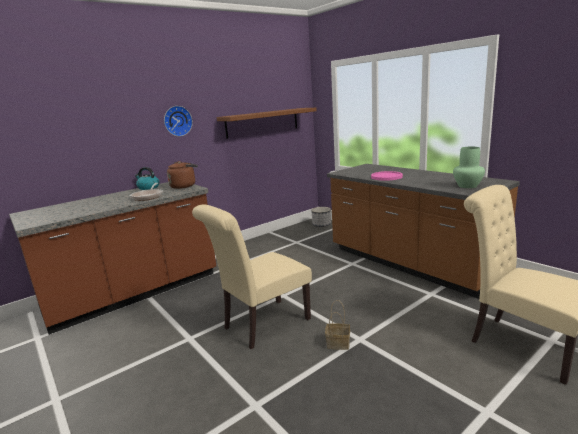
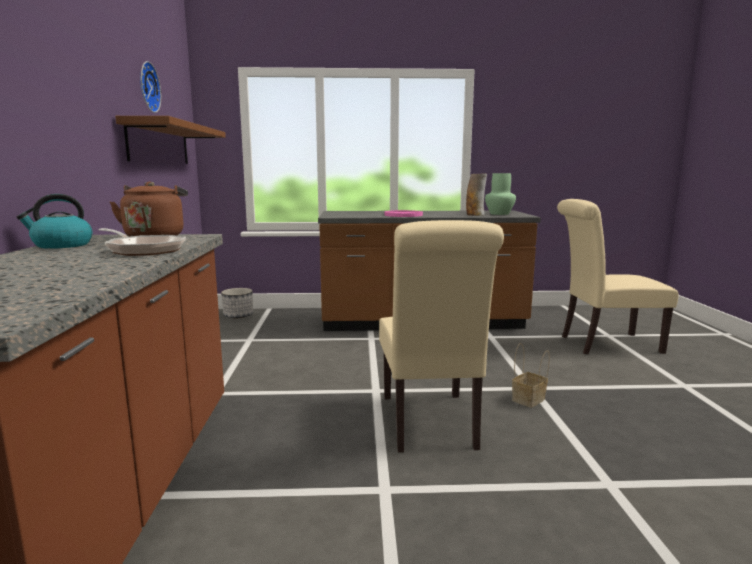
camera: 55 degrees left, 5 degrees down
wall clock [164,106,193,136] -> wall clock moved to [140,61,161,113]
none -> vase [466,173,487,216]

